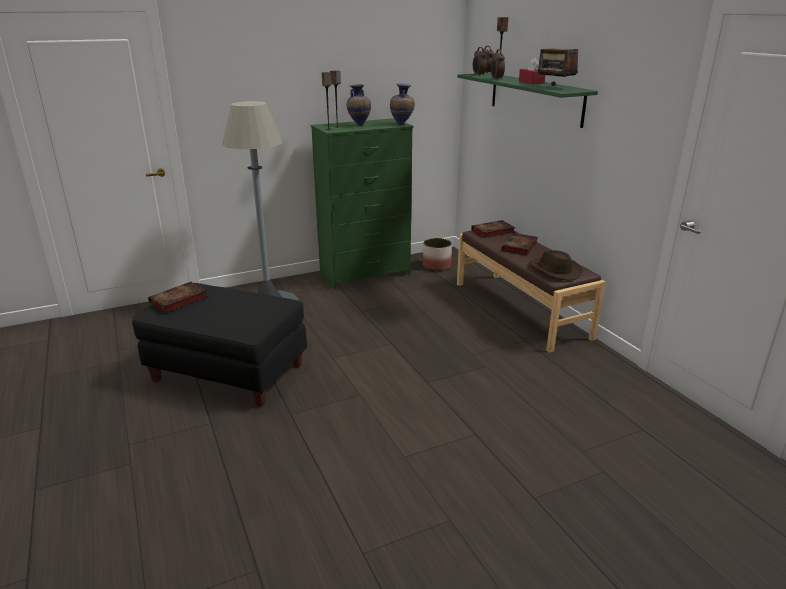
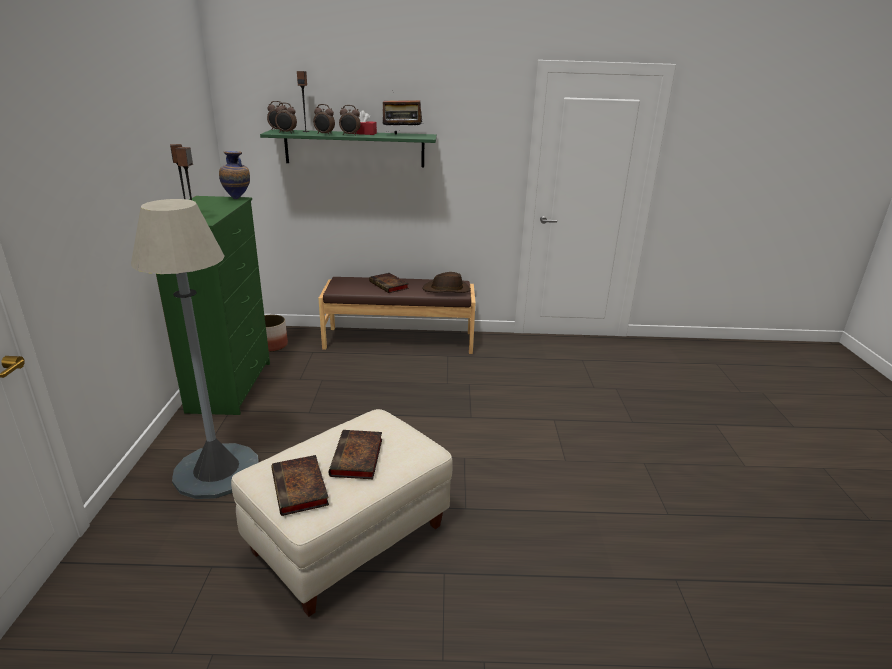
camera: 65 degrees left, 0 degrees up
black ottoman [132,283,307,407] -> beige ottoman [231,409,453,617]
vase [347,84,371,126] -> none
book [471,220,515,238] -> book moved to [328,430,382,479]
none -> alarm clock [339,105,361,136]

